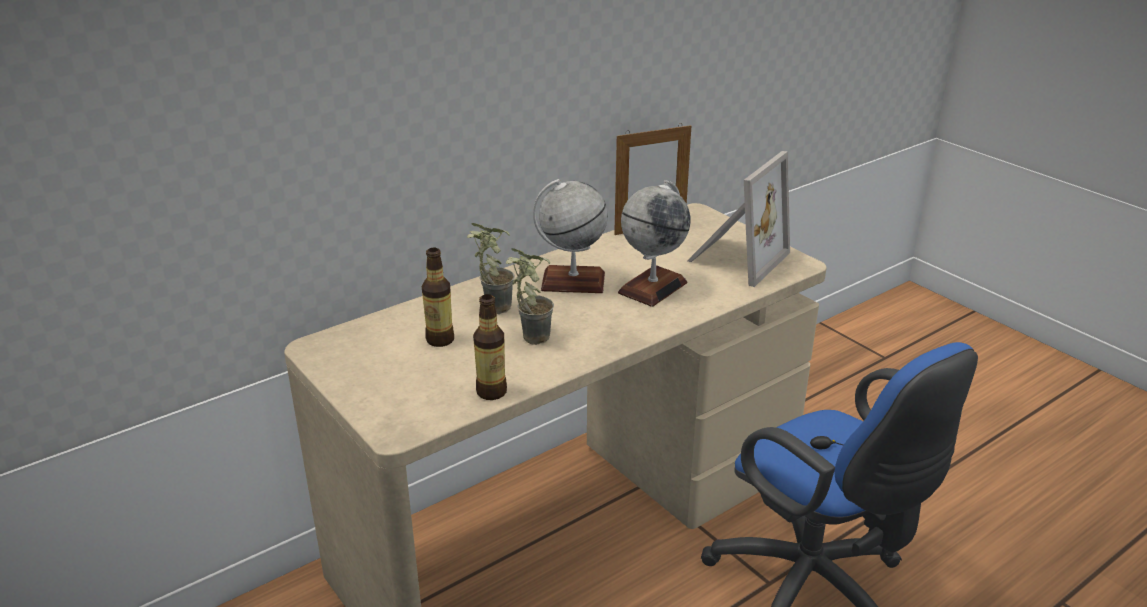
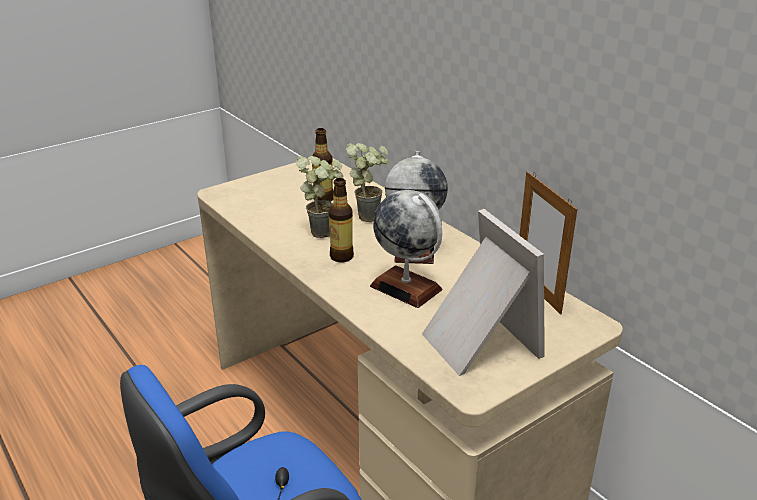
camera: 90 degrees right, 0 degrees up
bottle [473,294,507,400] -> bottle moved to [329,178,354,262]
picture frame [687,151,790,287] -> picture frame turned 150 degrees counterclockwise [422,209,545,376]

